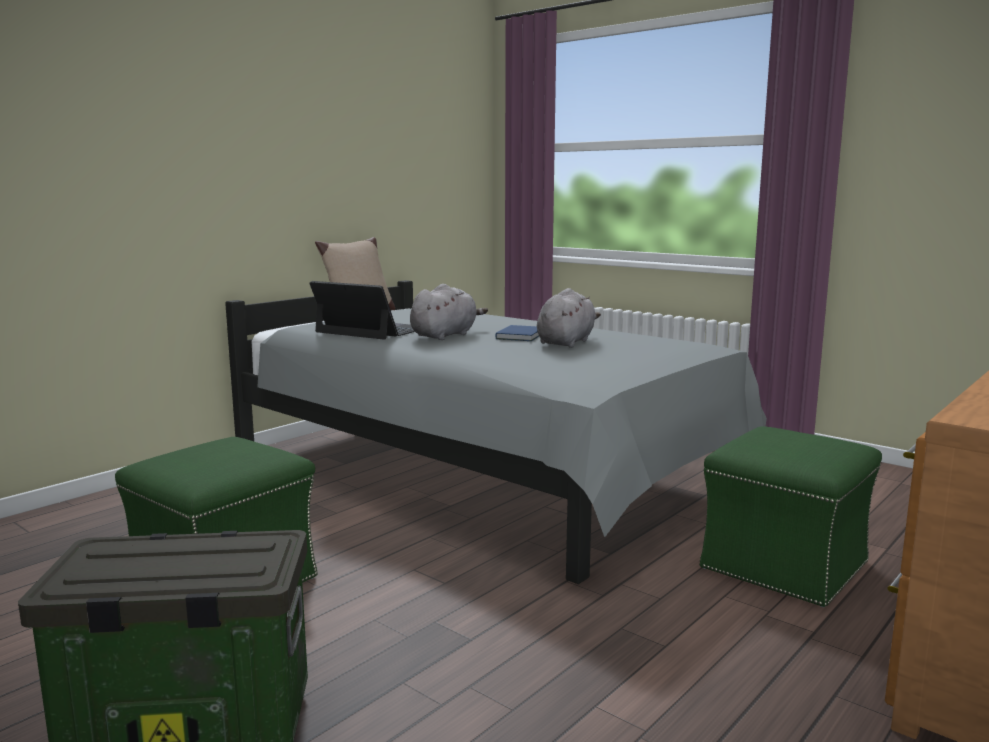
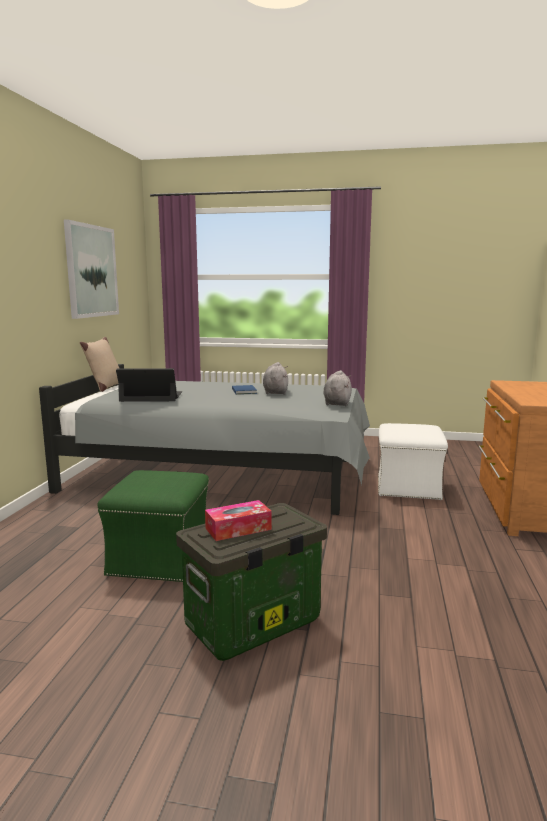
camera: 30 degrees left, 0 degrees up
grey plush toy [410,284,488,340] -> grey plush toy moved to [323,370,352,406]
green ottoman [699,426,882,607] -> white ottoman [378,423,448,500]
none -> picture [64,219,119,319]
none -> tissue box [205,500,272,541]

